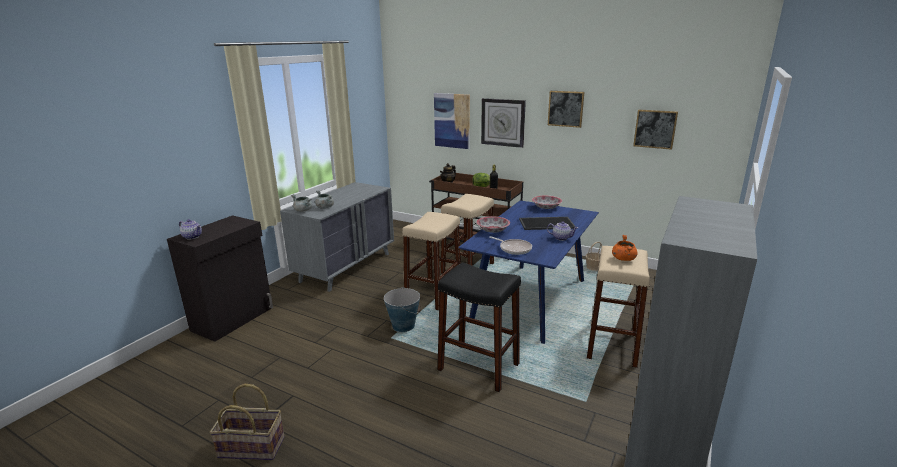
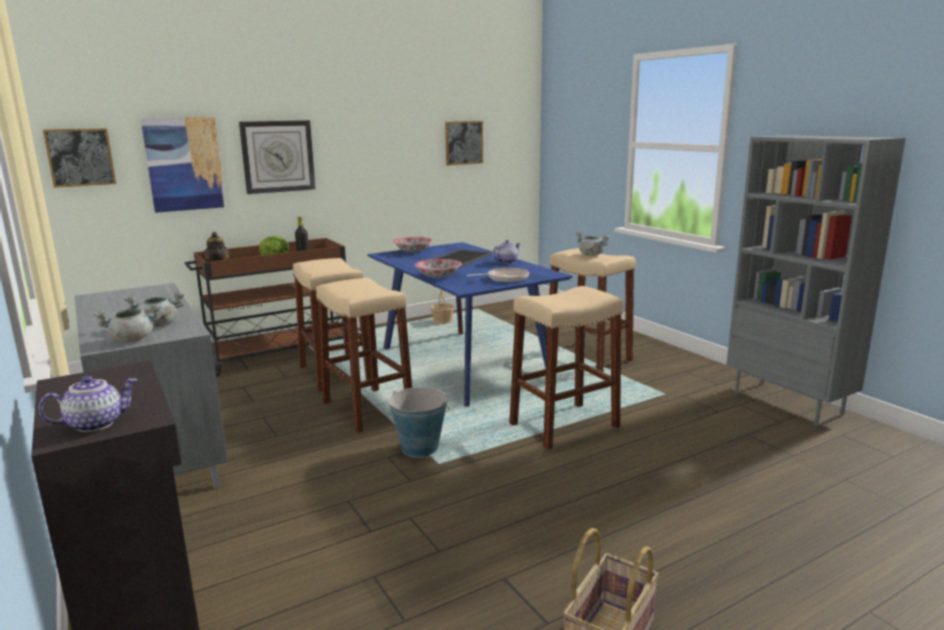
camera: 60 degrees left, 5 degrees down
black stool [437,262,521,392] -> beige stool [509,286,623,450]
picture [548,91,584,128] -> picture moved to [43,128,116,188]
orange cooking pot [612,235,637,261] -> grey cooking pot [575,232,610,256]

